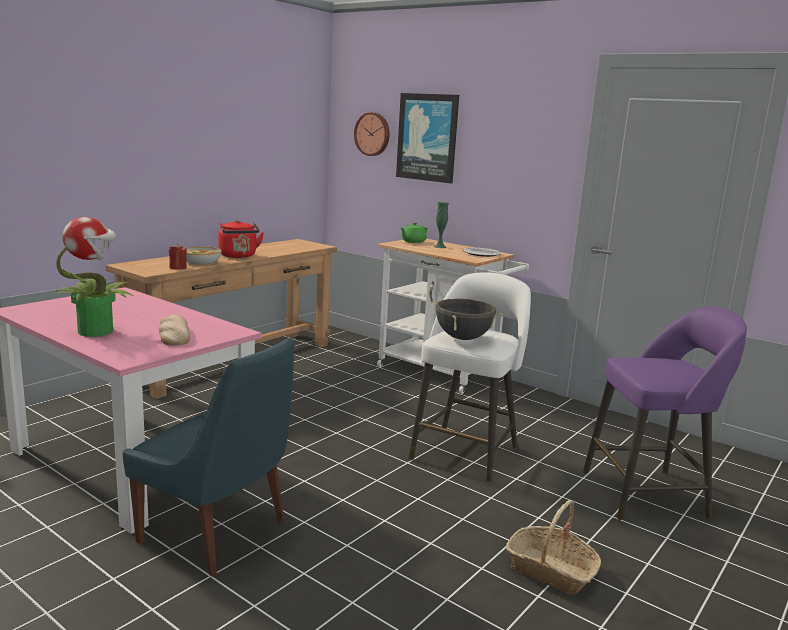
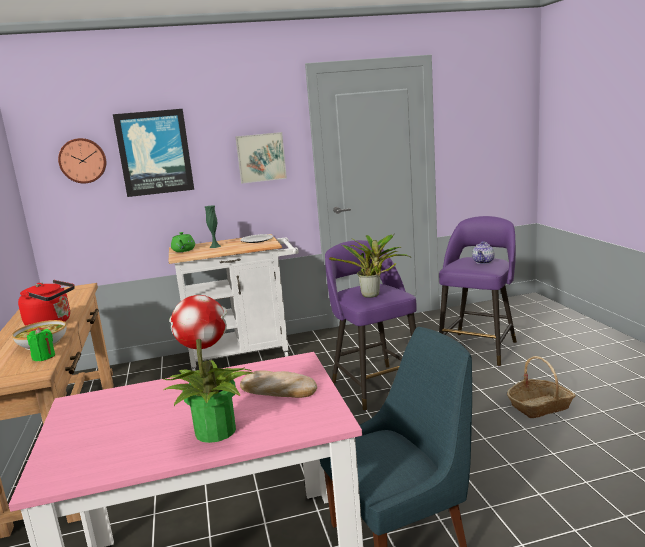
camera: 50 degrees left, 0 degrees up
red candle [169,244,187,270] -> green candle [27,328,55,361]
white stool [409,272,531,483] -> purple stool [325,240,417,411]
black cooking pot [431,299,503,340] -> potted plant [329,233,410,298]
none -> picture [235,132,287,183]
none -> teapot [472,241,495,264]

